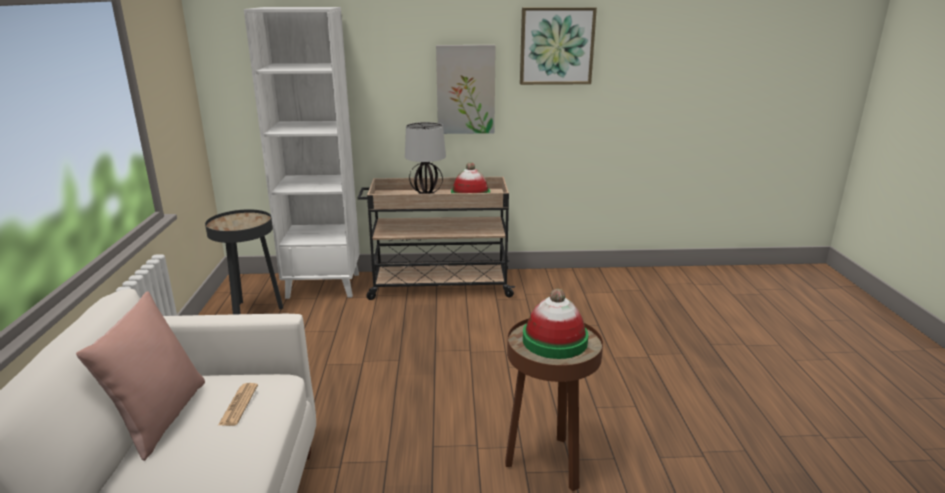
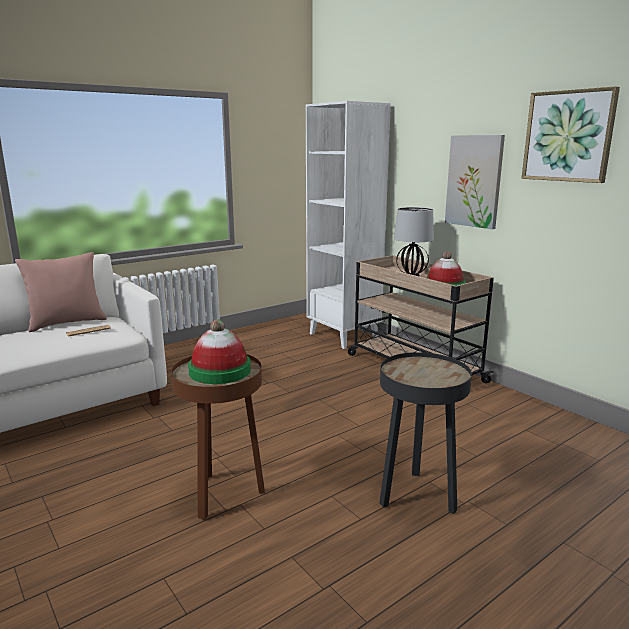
camera: 55 degrees right, 5 degrees down
black side table [205,209,283,315] -> black side table moved to [379,352,472,514]

